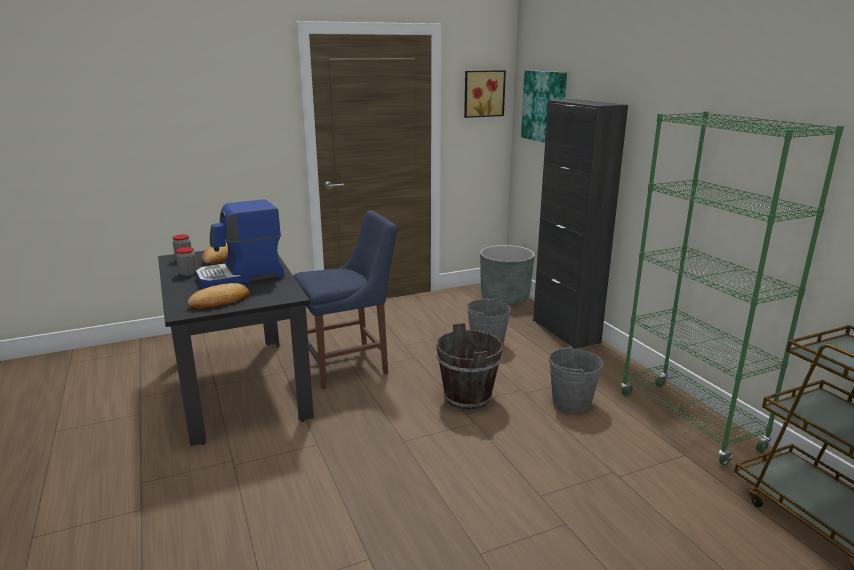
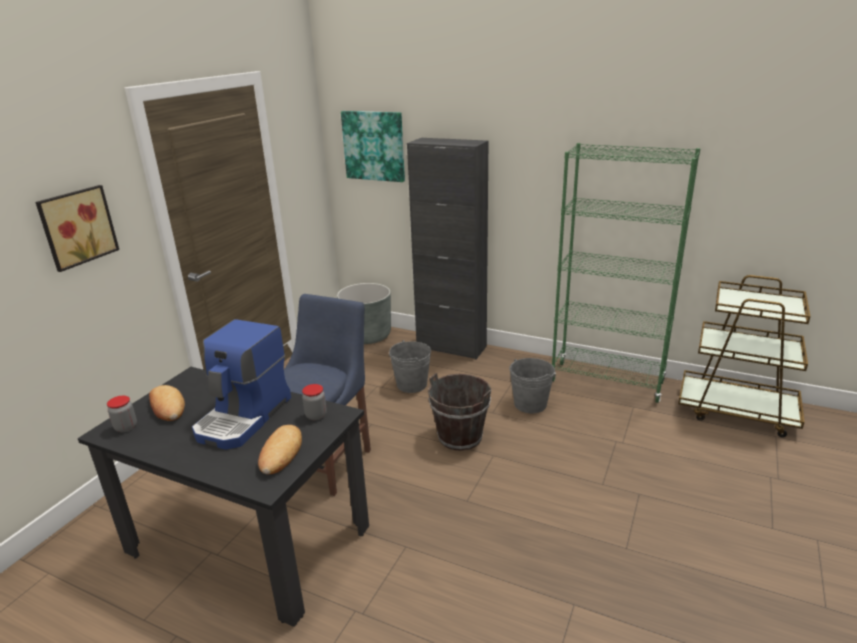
camera: 40 degrees left, 5 degrees up
jar [176,247,197,276] -> jar moved to [302,384,327,420]
picture [464,70,506,118] -> picture moved to [35,185,119,272]

